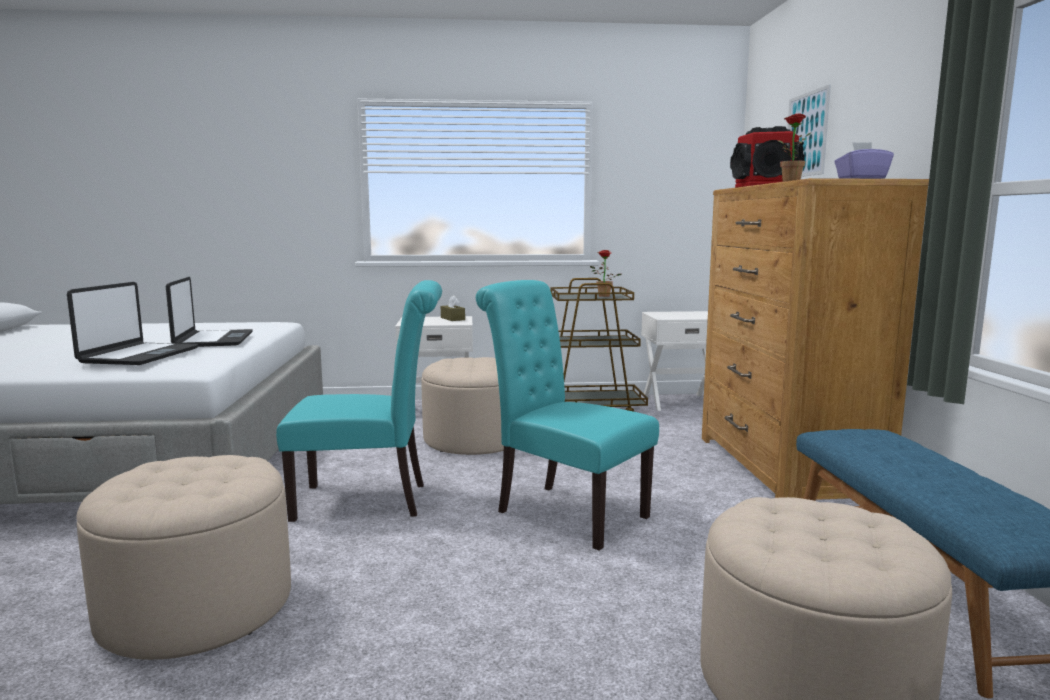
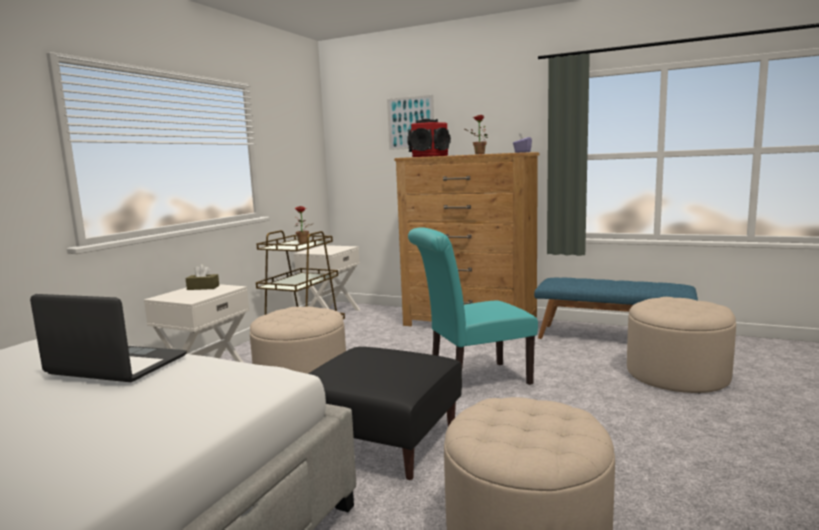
camera: 60 degrees left, 0 degrees up
laptop [67,282,198,365] -> none
turquoise chair [276,280,442,522] -> black ottoman [308,347,462,480]

